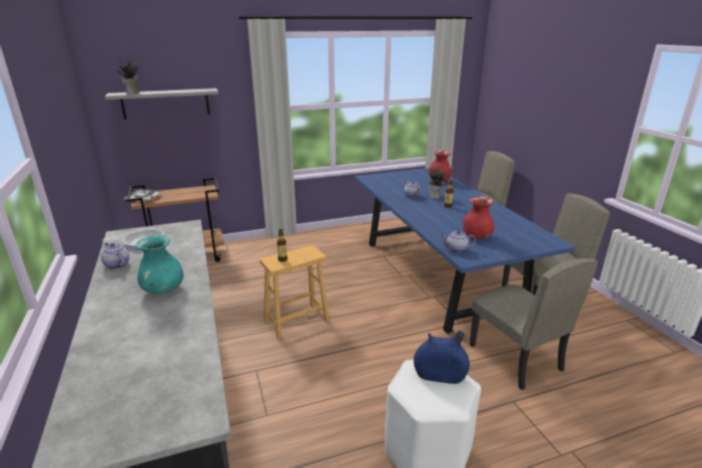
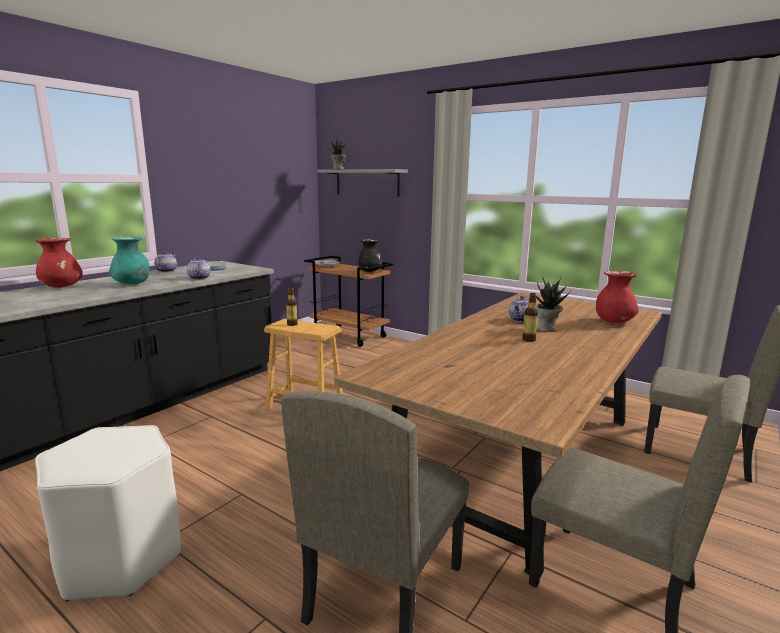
camera: 55 degrees right, 10 degrees down
blue dining table [355,168,575,334] -> brown dining table [334,293,662,577]
blue vase [414,331,470,384] -> none
teapot [441,230,476,253] -> teapot moved to [187,257,211,280]
red vase [463,196,494,239] -> red vase moved to [35,238,83,288]
none -> black vase [358,239,383,272]

